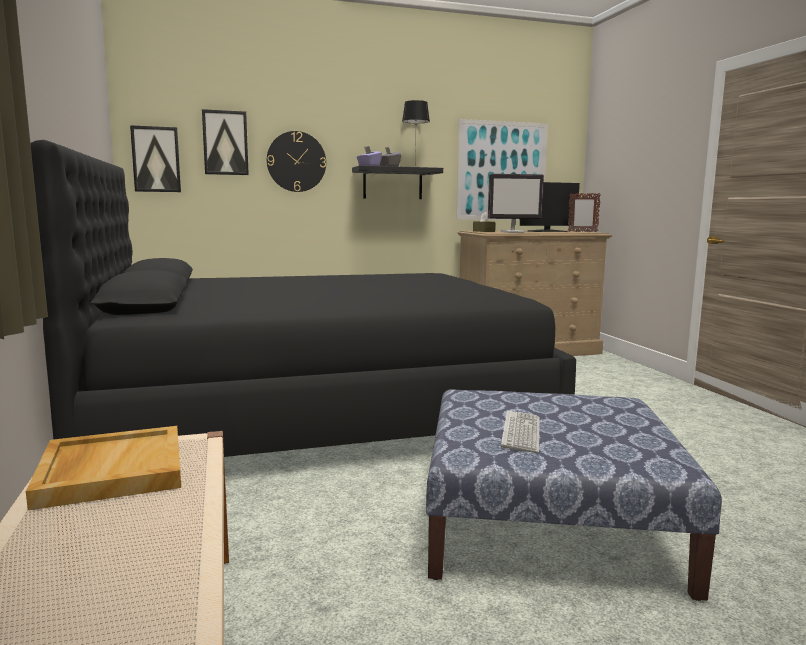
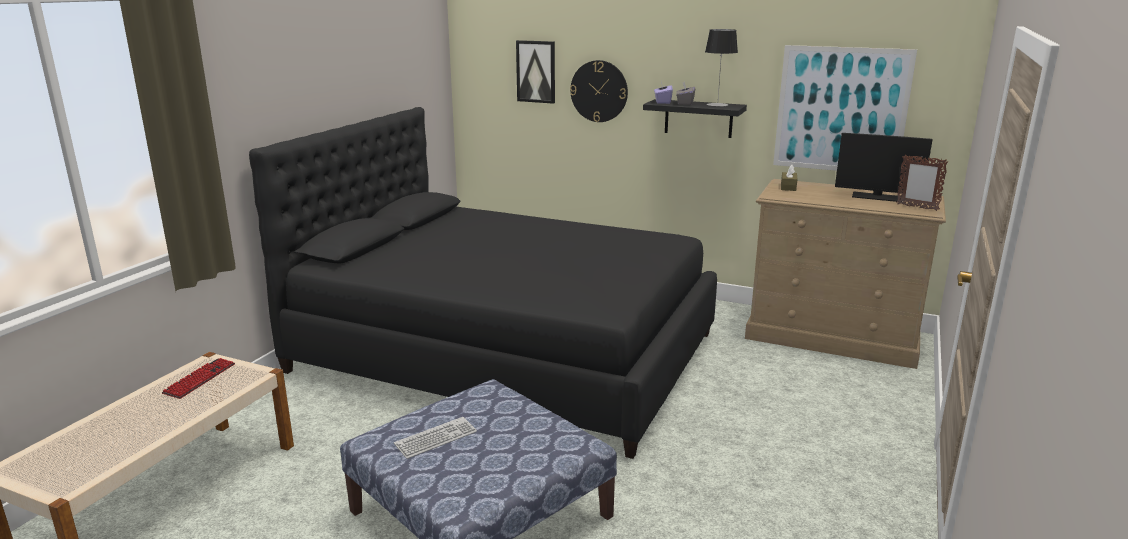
camera: 40 degrees right, 10 degrees up
beige tray [26,426,181,510] -> keyboard [162,358,235,399]
picture [130,125,181,192] -> none
monitor [488,174,544,233] -> none

